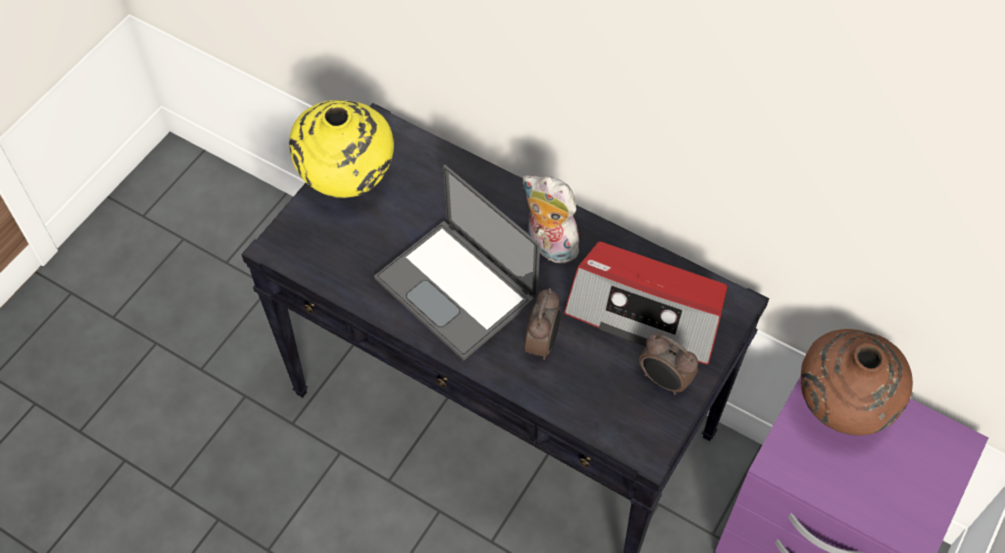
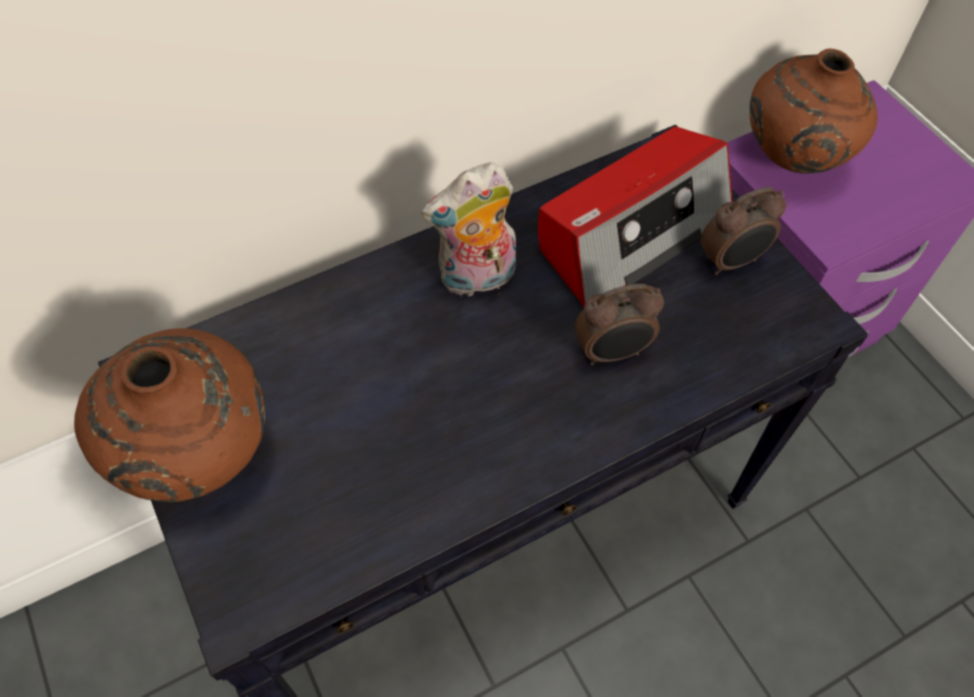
camera: 60 degrees left, 0 degrees up
yellow vase [289,100,394,198] -> brown vase [74,328,266,502]
laptop [374,165,540,361] -> none
alarm clock [525,288,561,360] -> alarm clock turned 120 degrees clockwise [575,284,664,365]

